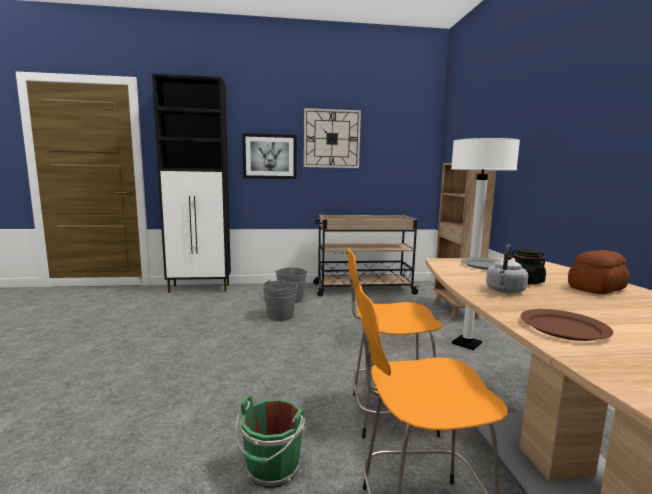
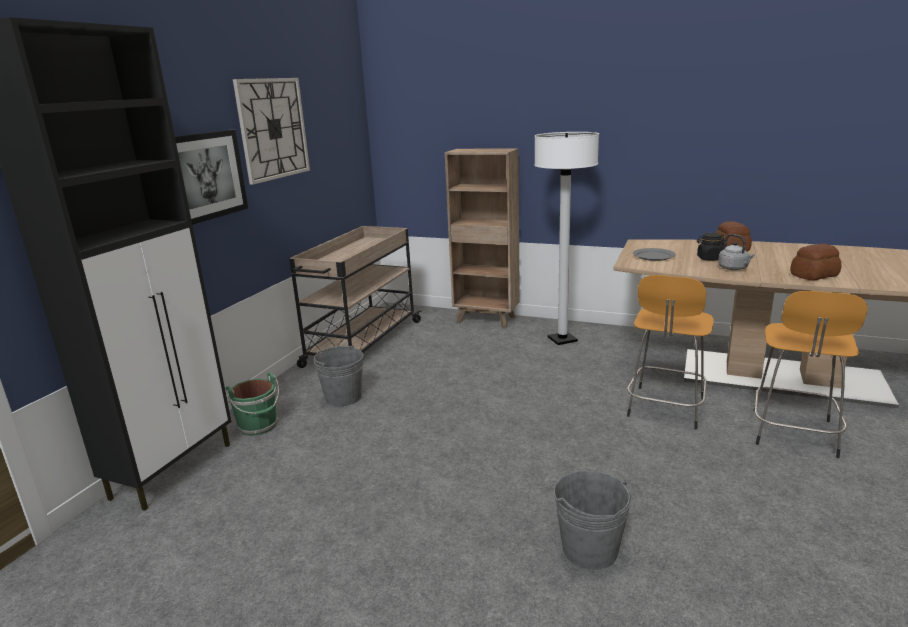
camera: 60 degrees left, 10 degrees up
green bucket [235,396,305,488] -> green bucket moved to [226,372,279,436]
grey bucket [263,280,298,321] -> grey bucket moved to [554,471,632,570]
brown plate [521,309,613,341] -> bread [790,244,842,281]

